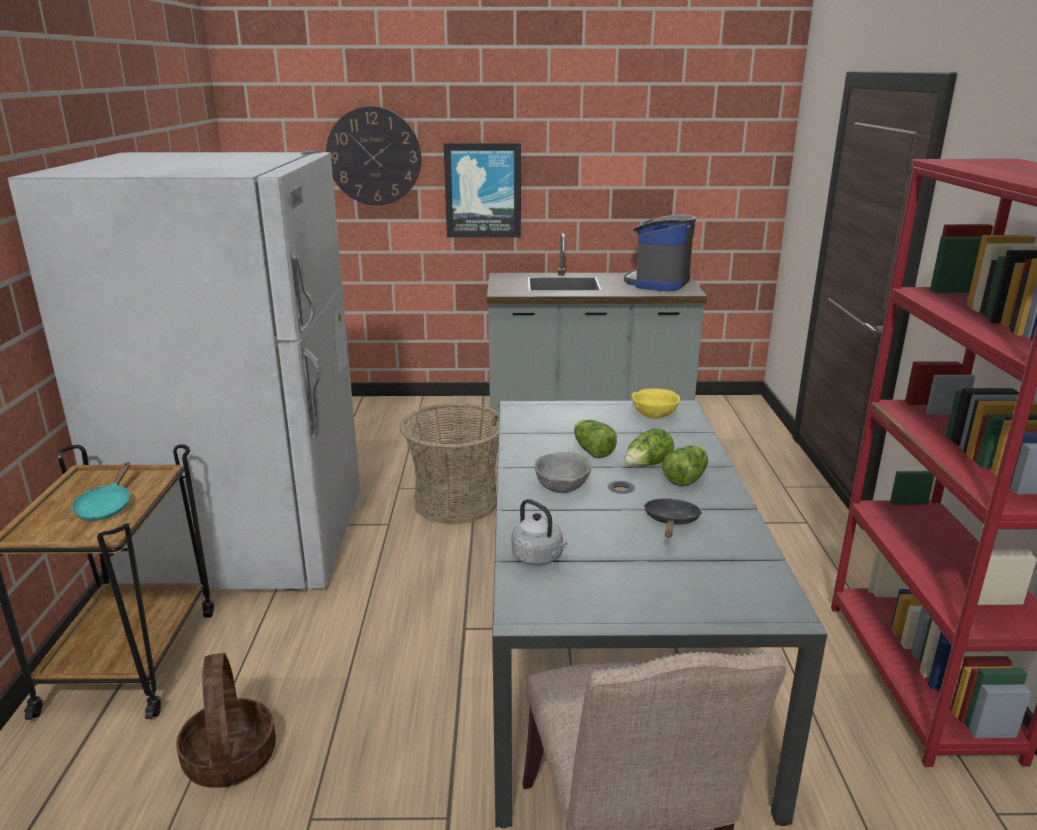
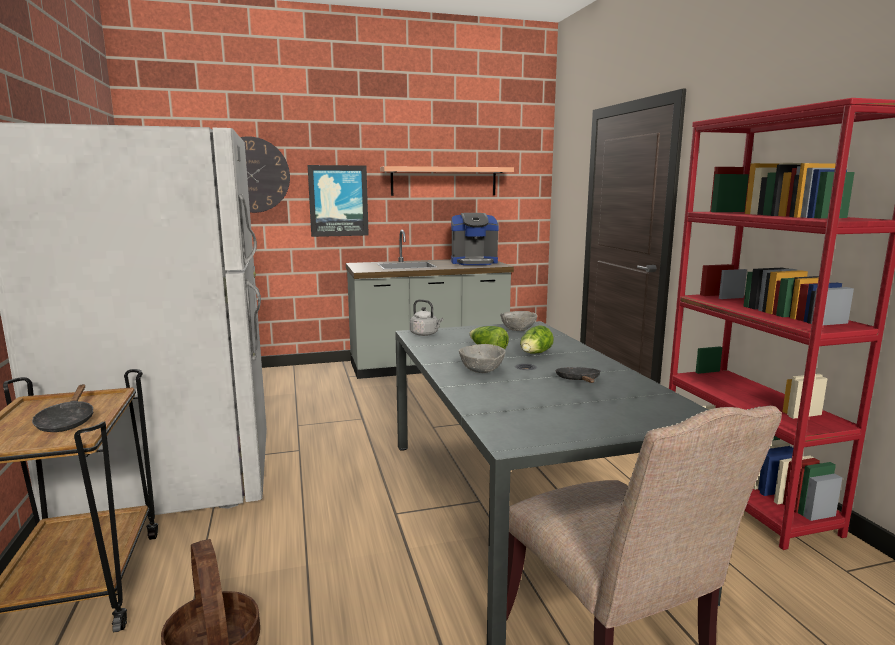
camera: 15 degrees left, 10 degrees down
turquoise frying pan [72,462,130,521] -> black frying pan [32,384,94,432]
basket [400,402,500,525] -> none
grey kettle [512,499,568,566] -> grey kettle moved to [410,299,443,336]
coffee machine [624,215,696,291] -> coffee machine turned 105 degrees counterclockwise [451,213,499,265]
yellow bowl [632,389,680,419] -> grey bowl [500,311,537,331]
lettuce [662,445,708,486] -> none
none -> shelf [380,166,514,196]

